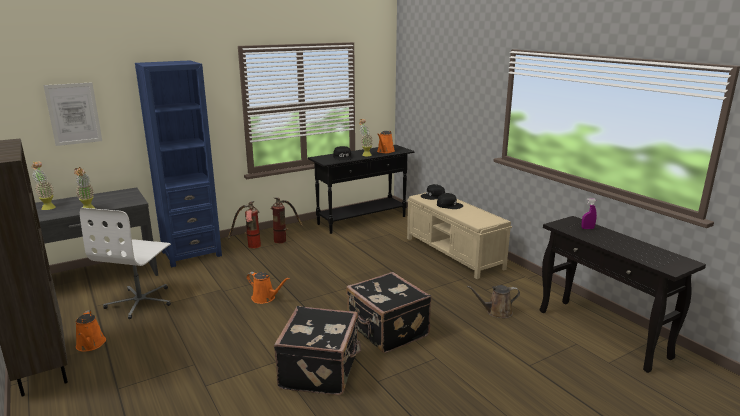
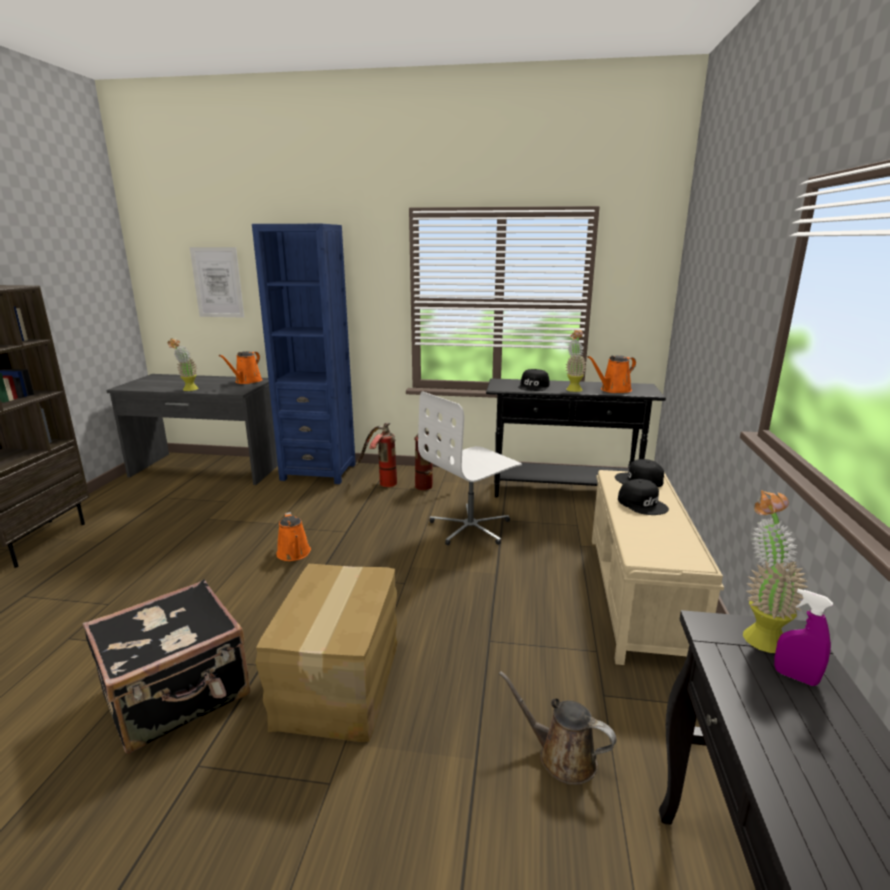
camera: 40 degrees right, 0 degrees up
potted plant [31,161,56,210] -> potted plant moved to [743,490,808,653]
orange watering can [76,310,106,352] -> orange watering can moved to [219,351,263,384]
white office chair [80,208,171,319] -> white office chair moved to [418,391,522,545]
black suitcase [346,272,431,353] -> cardboard box [256,564,397,742]

